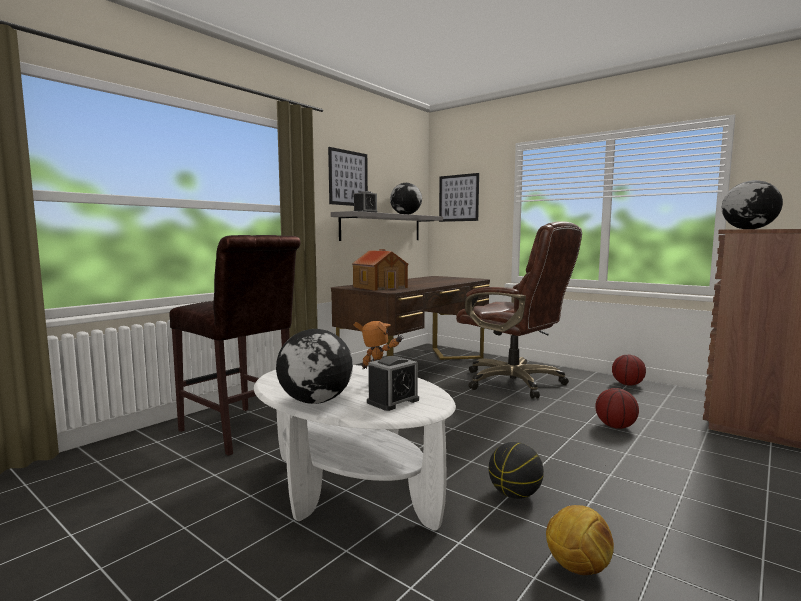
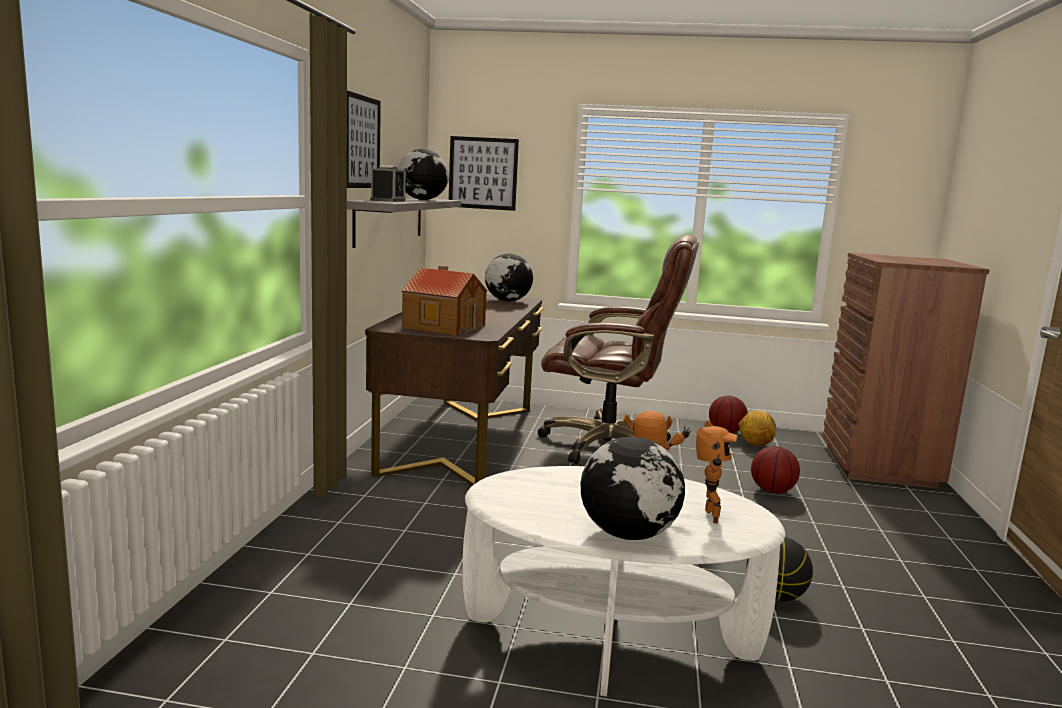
camera: 30 degrees left, 5 degrees up
brown stool [169,235,301,456] -> none
alarm clock [367,356,419,411] -> toy robot [696,420,738,524]
football [546,505,614,575] -> football moved to [739,410,776,446]
globe [722,180,783,229] -> globe moved to [485,254,533,301]

